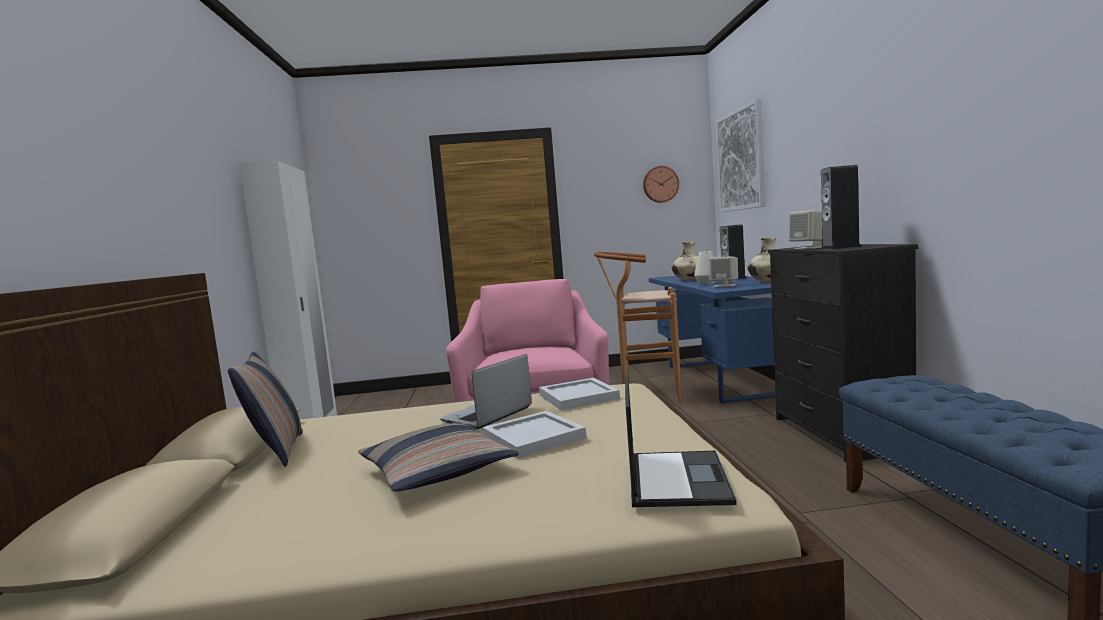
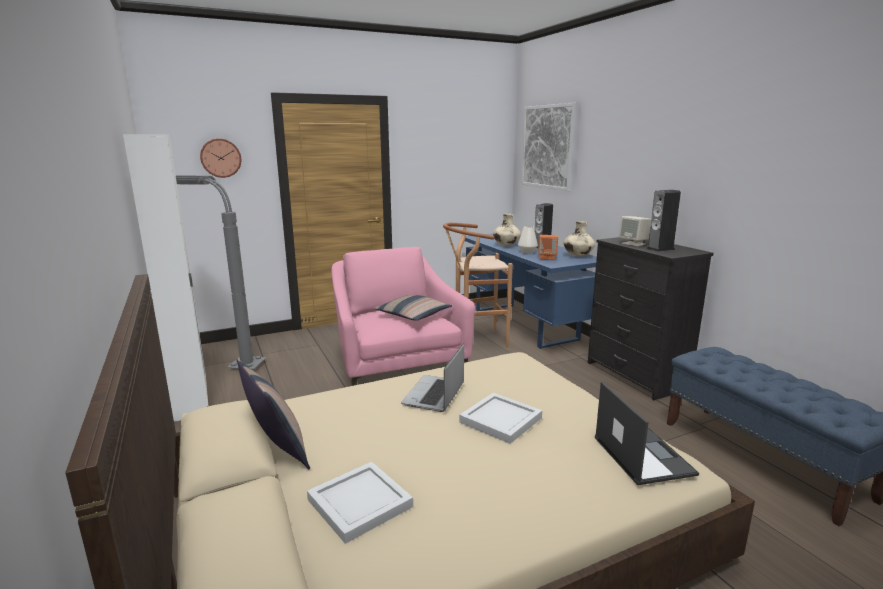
camera: 20 degrees left, 10 degrees up
pillow [358,422,519,492] -> pillow moved to [374,295,452,321]
white tray [539,378,620,410] -> white tray moved to [307,462,413,544]
wall clock [643,166,679,203] -> wall clock moved to [200,138,241,178]
beige speaker [709,256,738,287] -> orange speaker [538,235,558,260]
none -> grey floor lamp [176,175,267,369]

